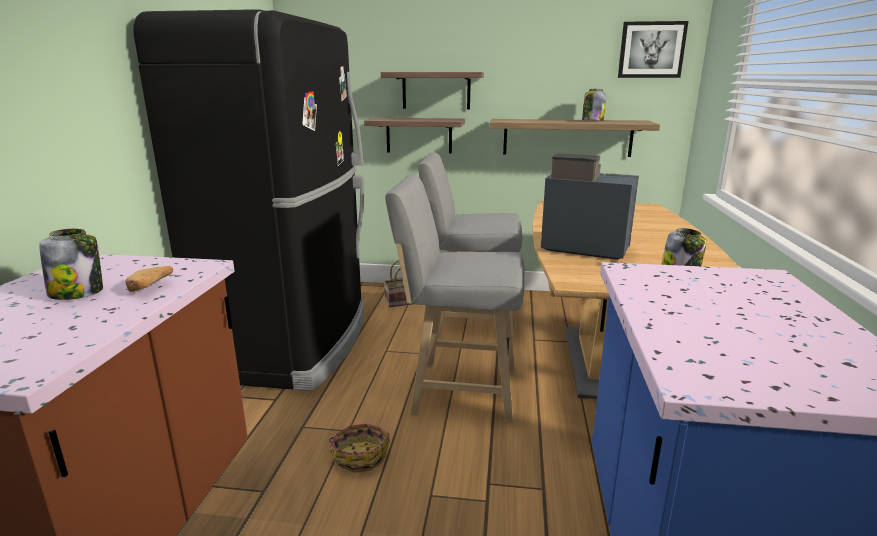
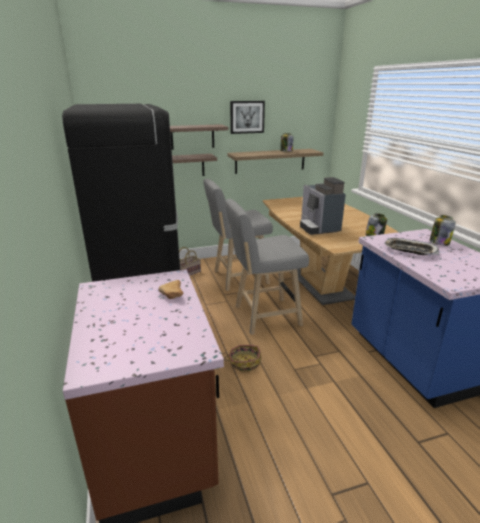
camera: 25 degrees left, 5 degrees up
jar [39,229,103,300] -> jar moved to [430,215,456,246]
coffee machine [541,153,639,260] -> coffee machine turned 105 degrees counterclockwise [300,177,346,235]
picture [618,21,688,78] -> picture moved to [230,101,265,134]
none -> tray [384,238,439,255]

